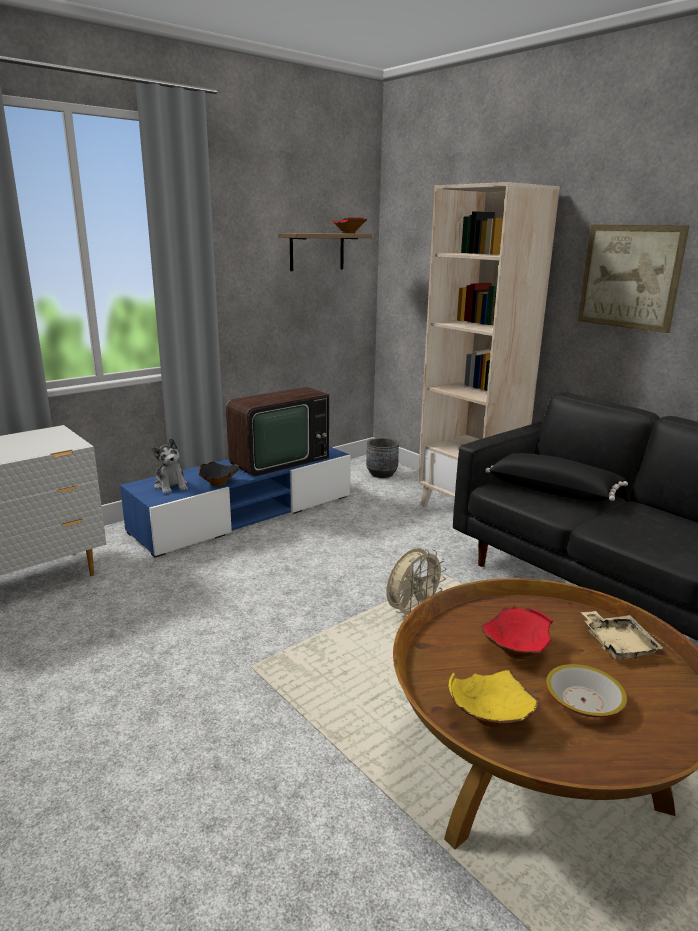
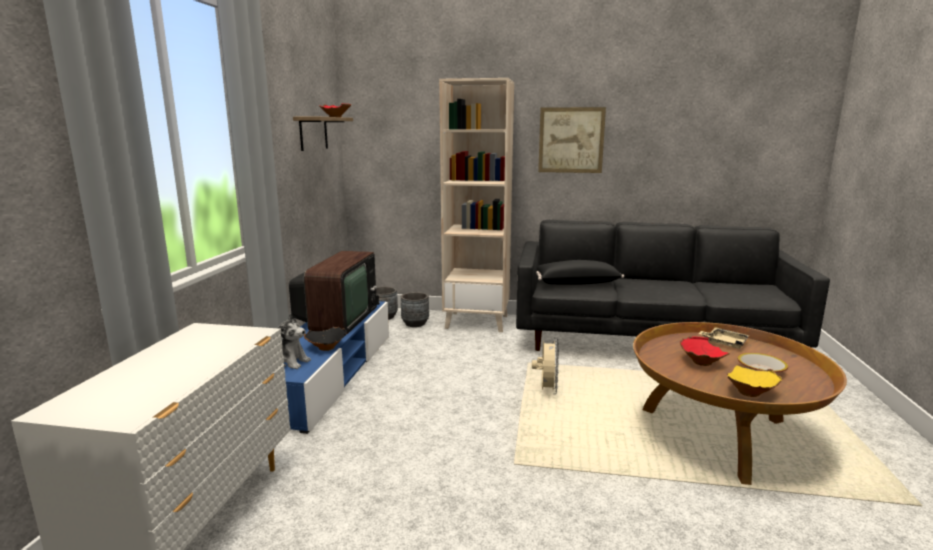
camera: 40 degrees left, 5 degrees down
none -> grey planter [401,292,429,327]

